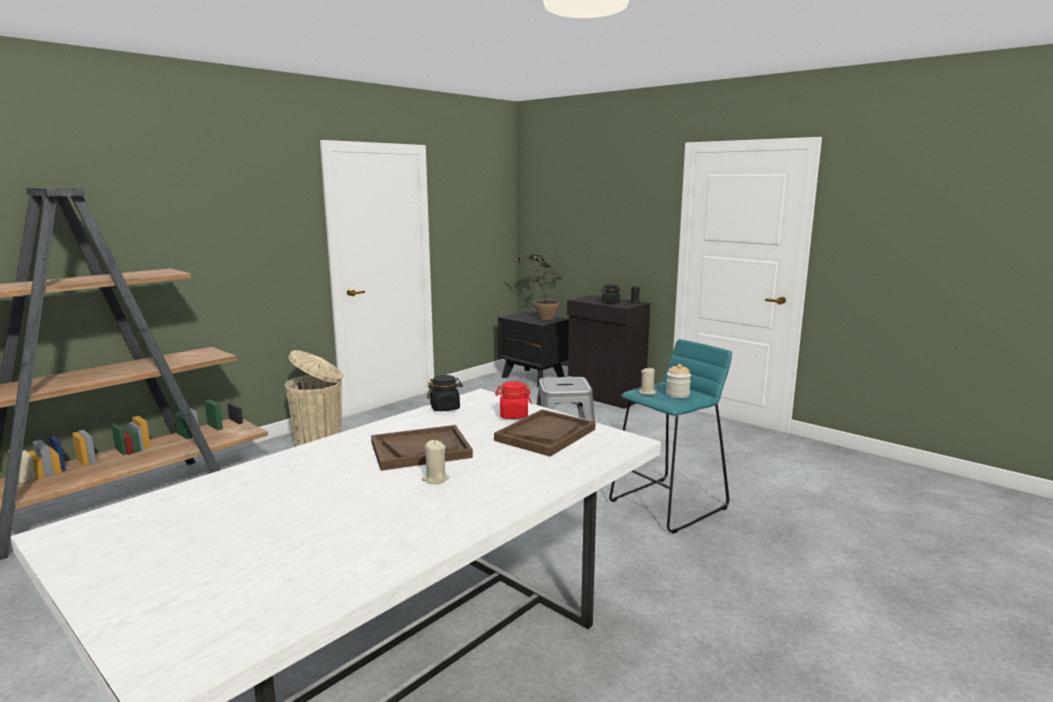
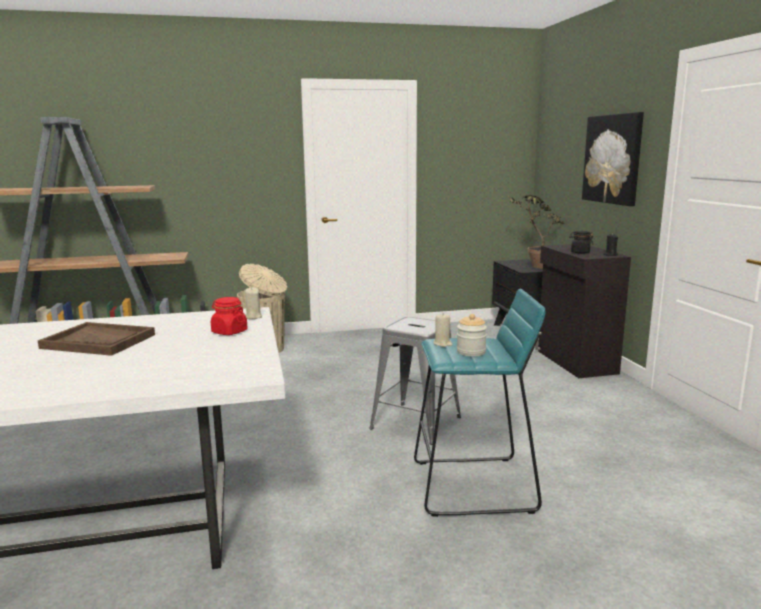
camera: 35 degrees right, 0 degrees up
beige candle [422,440,449,484] -> beige candle moved to [245,287,262,319]
black jar [427,375,463,411] -> none
brown tray [494,409,595,457] -> none
none -> picture [582,112,644,206]

